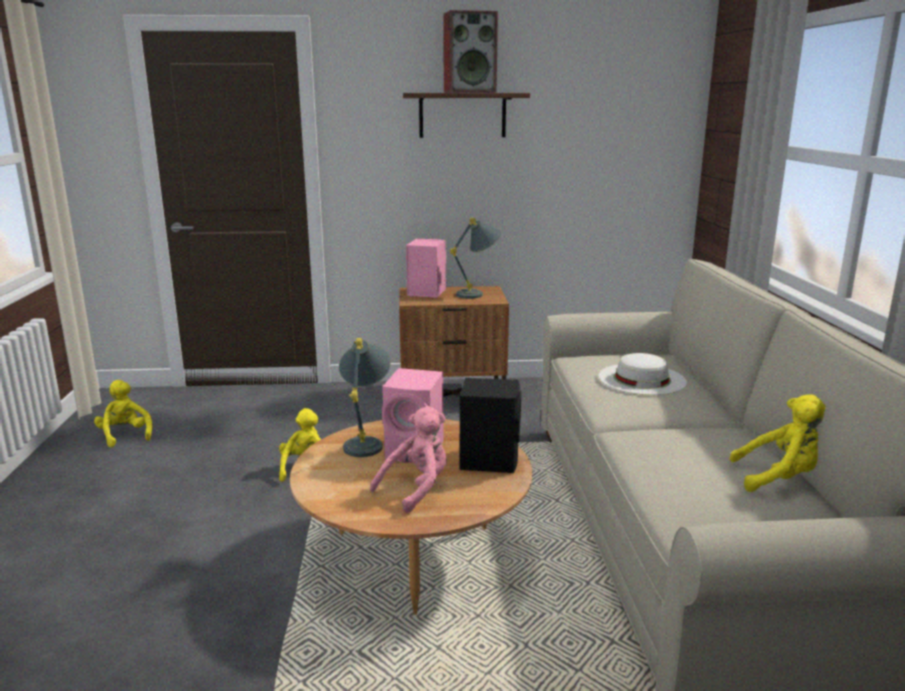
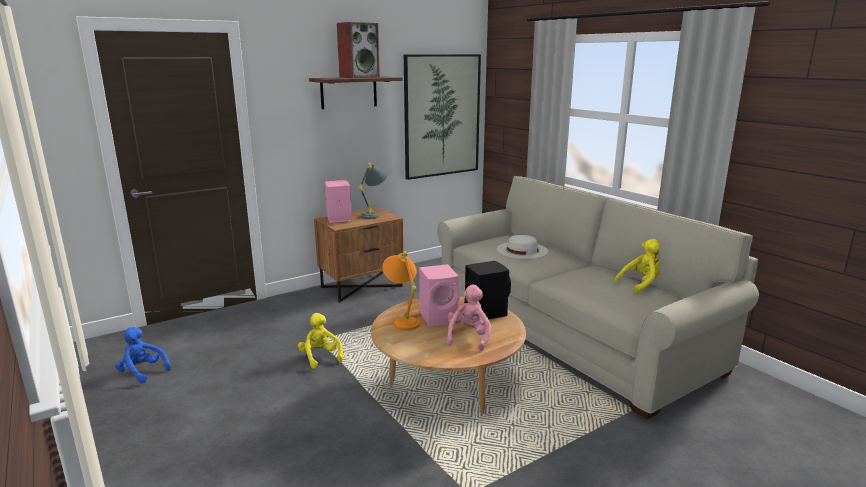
camera: 30 degrees left, 0 degrees up
yellow plush toy [94,380,152,447] -> blue plush toy [115,327,171,383]
grey table lamp [339,338,391,457] -> orange table lamp [382,251,420,331]
none -> picture [404,54,481,180]

